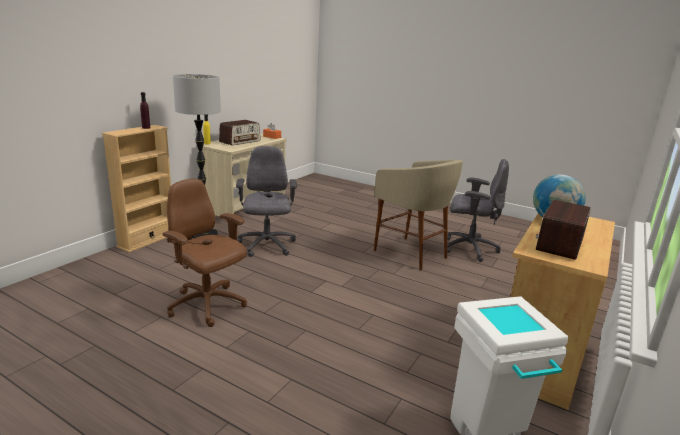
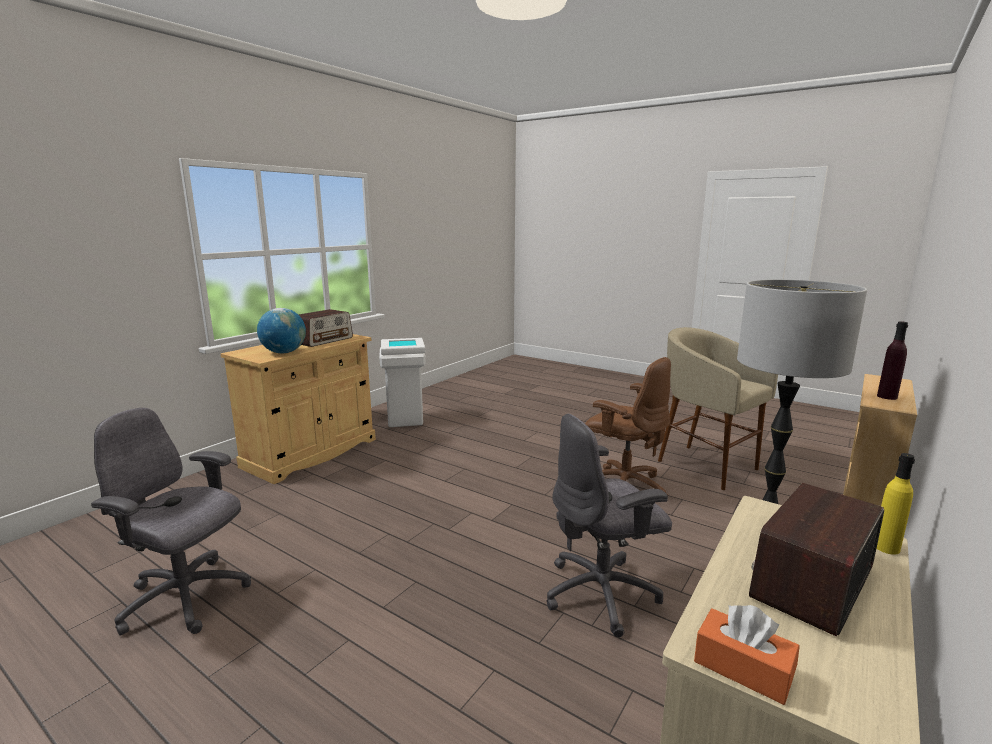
camera: 175 degrees left, 5 degrees down
grey office chair [236,146,297,257] -> grey office chair turned 75 degrees clockwise [547,414,672,637]
beige stool [374,160,463,270] -> beige stool moved to [658,327,778,490]

